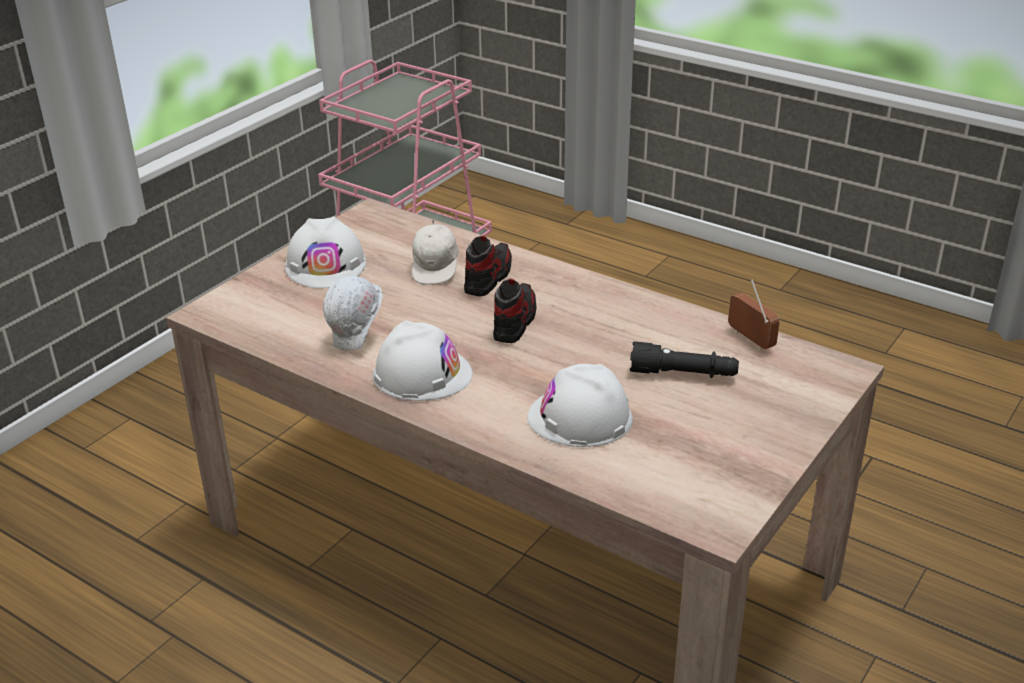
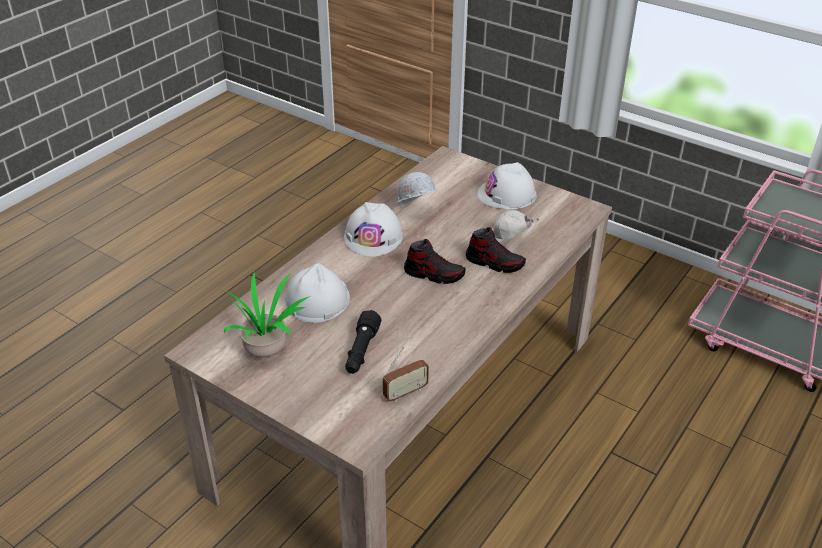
camera: 90 degrees right, 5 degrees up
none -> potted plant [224,270,310,357]

